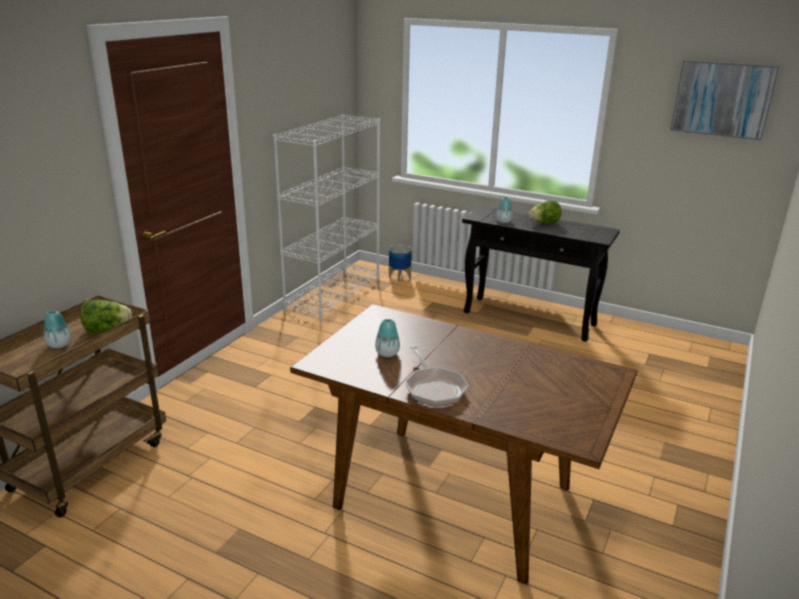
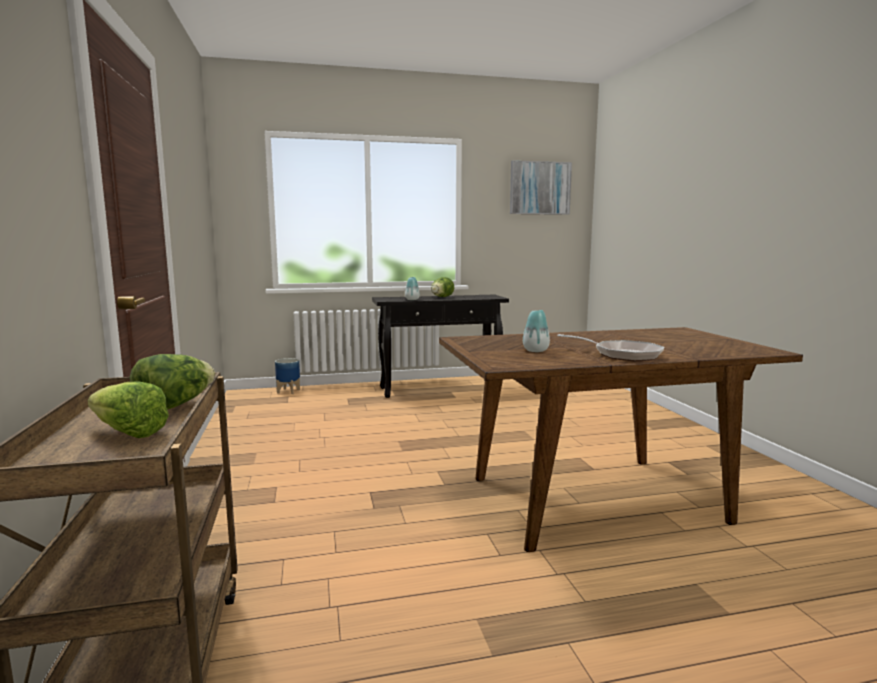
camera: 40 degrees left, 15 degrees down
vase [44,311,71,348] -> lettuce [87,381,169,438]
white bookcase [273,114,380,322] -> none

